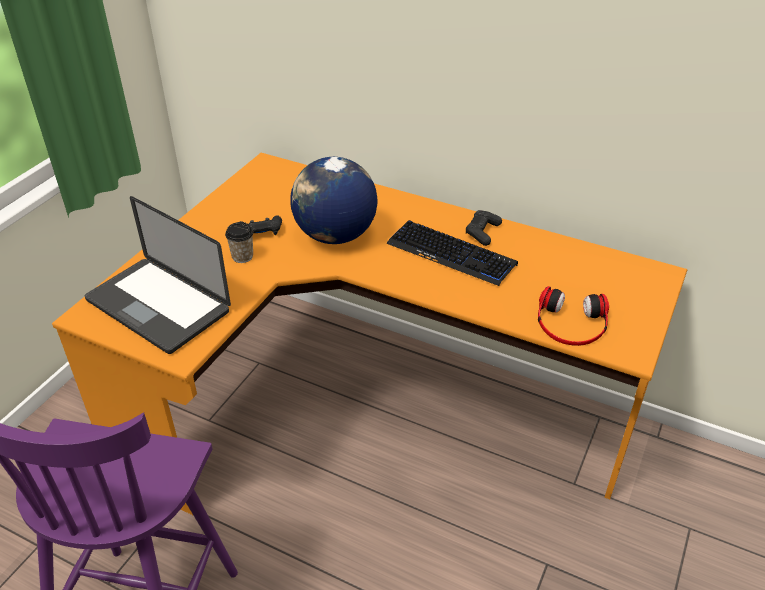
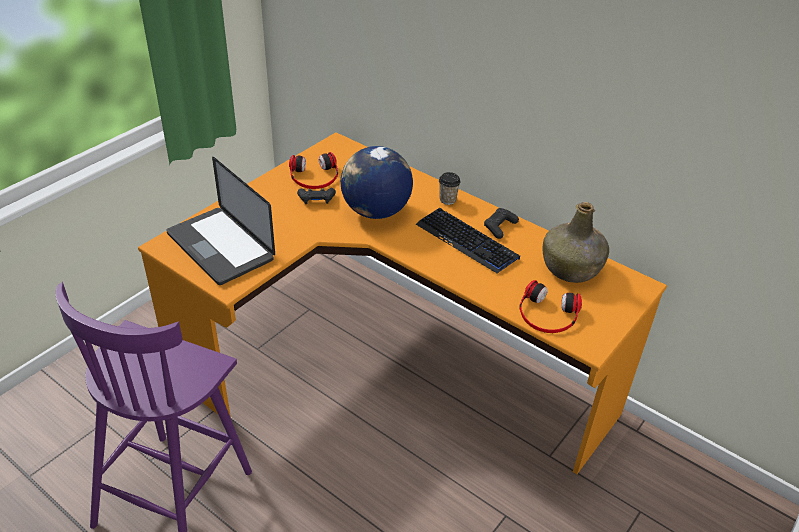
camera: 10 degrees right, 0 degrees up
cup [225,222,253,263] -> cup moved to [439,172,461,205]
none -> headphones [289,152,338,189]
none -> green bottle [543,202,609,283]

